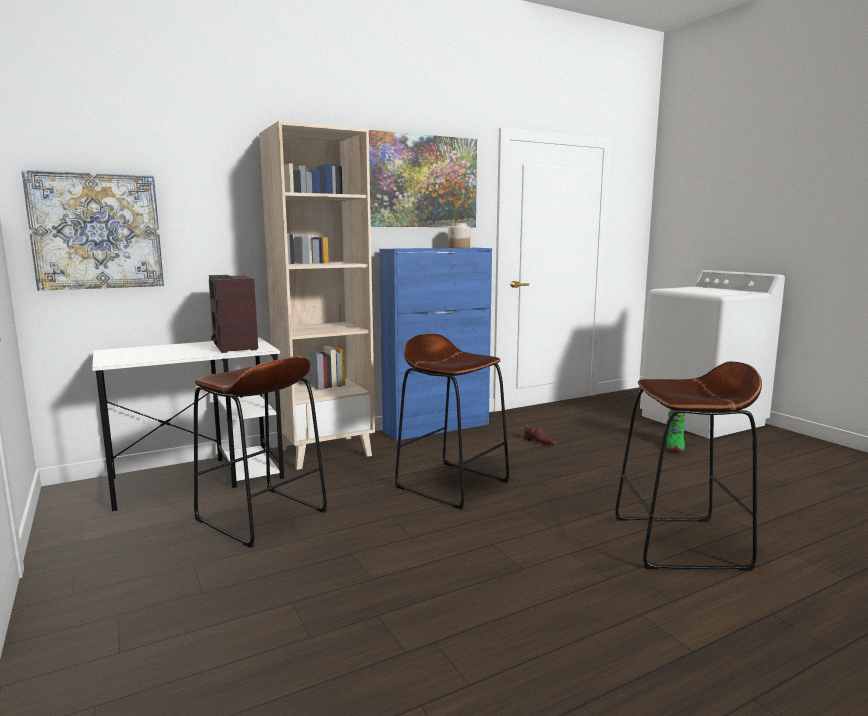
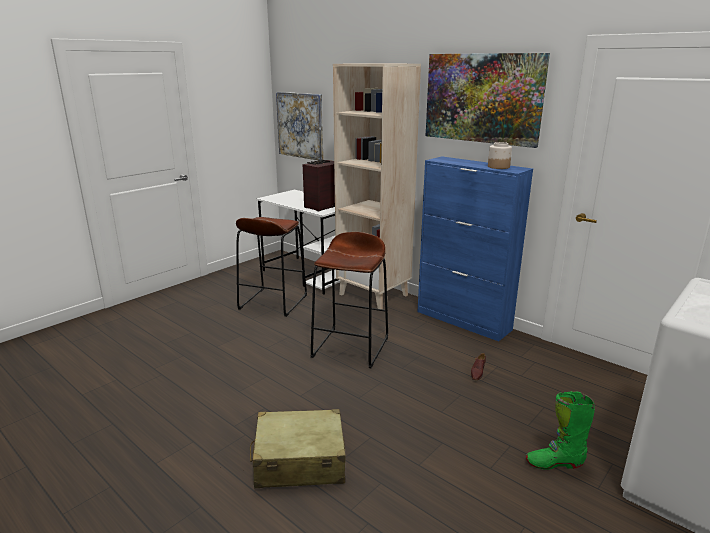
camera: 70 degrees right, 10 degrees up
brown stool [615,362,762,571] -> beige suitcase [250,409,346,488]

